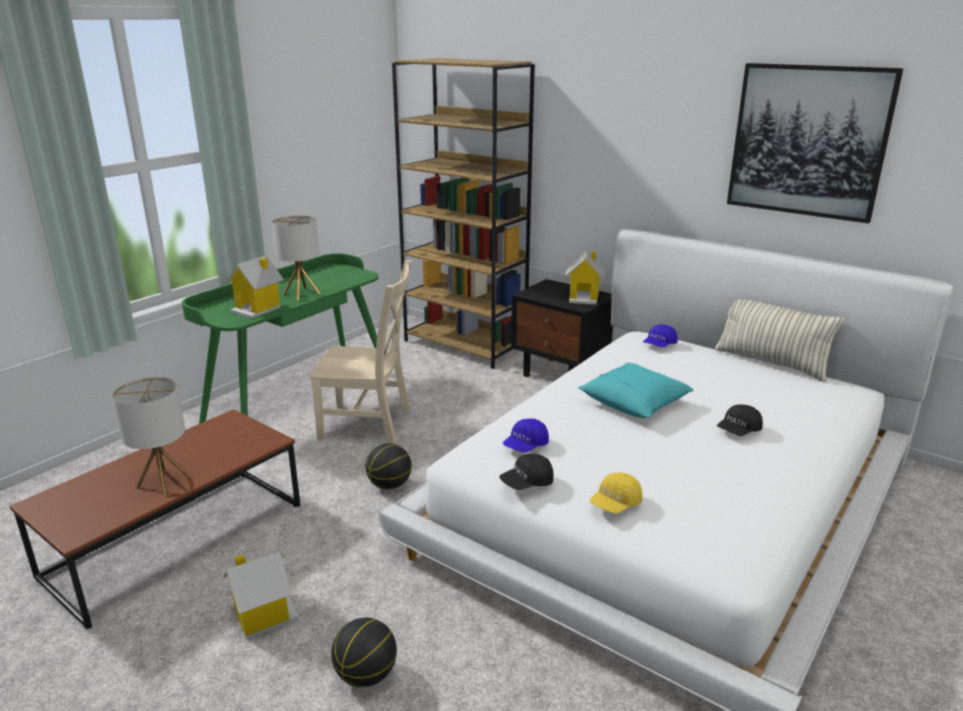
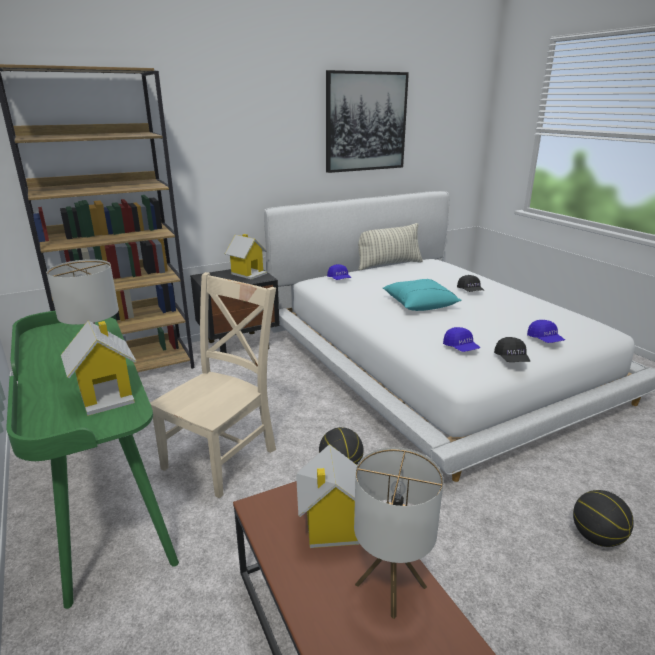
camera: 65 degrees left, 0 degrees up
toy house [224,552,299,639] -> toy house moved to [296,444,359,548]
yellow cap [590,473,642,514] -> blue cap [527,320,565,343]

